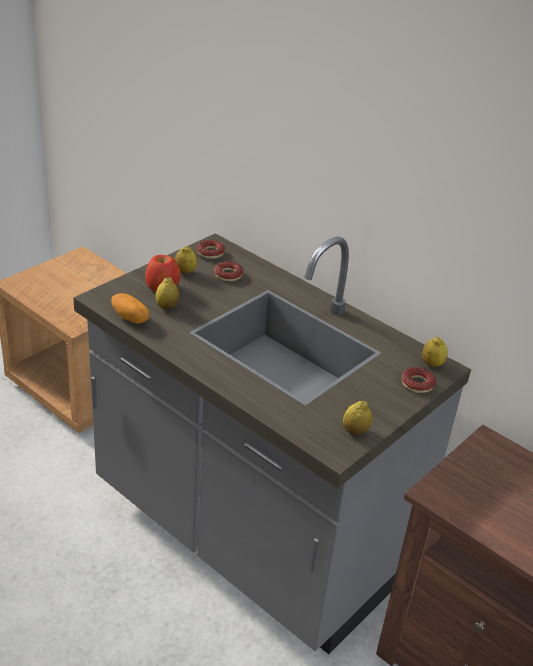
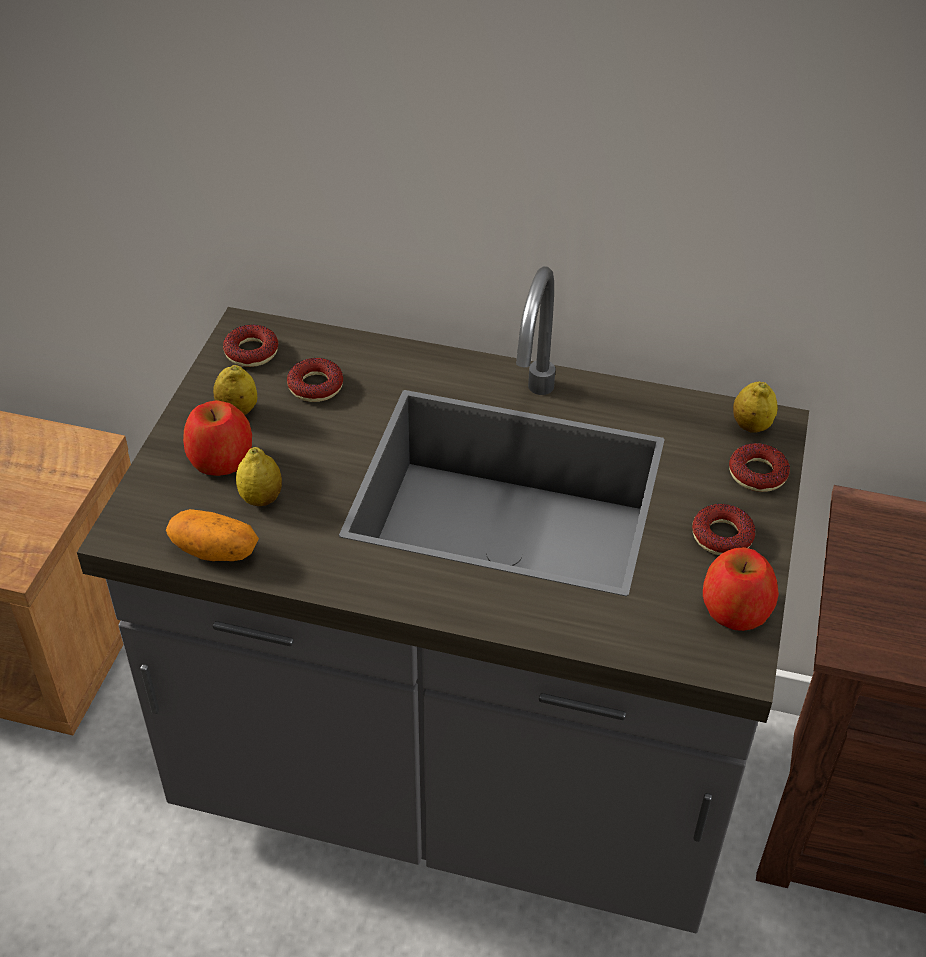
camera: 25 degrees left, 10 degrees up
lemon [343,401,372,435] -> apple [703,547,779,631]
none -> donut [692,504,755,555]

